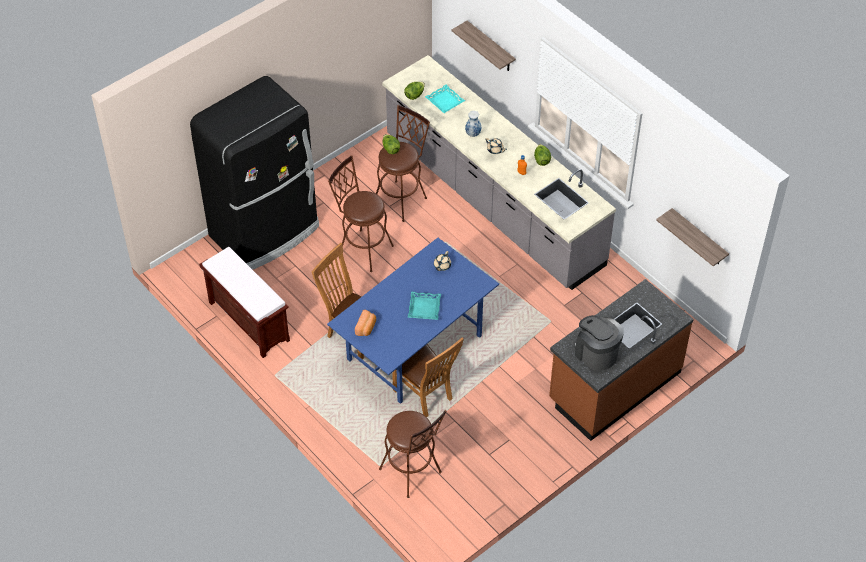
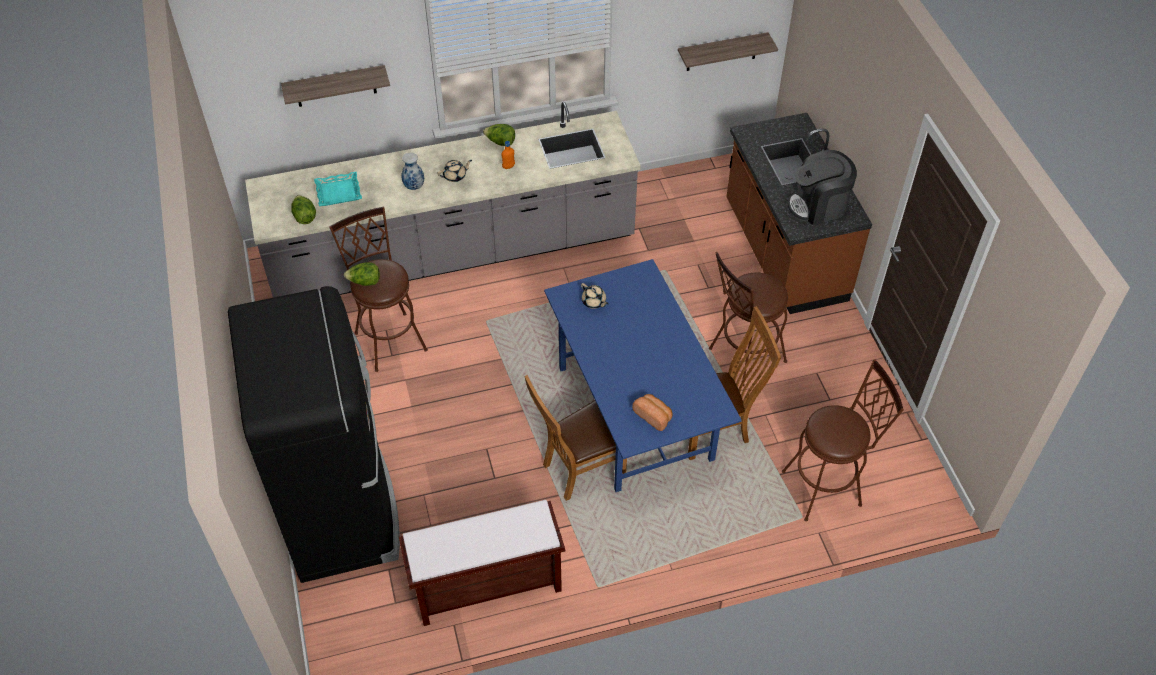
camera: 65 degrees left, 0 degrees up
brown stool [328,155,394,272] -> brown stool moved to [709,252,788,386]
turquoise tray [408,292,441,320] -> none

